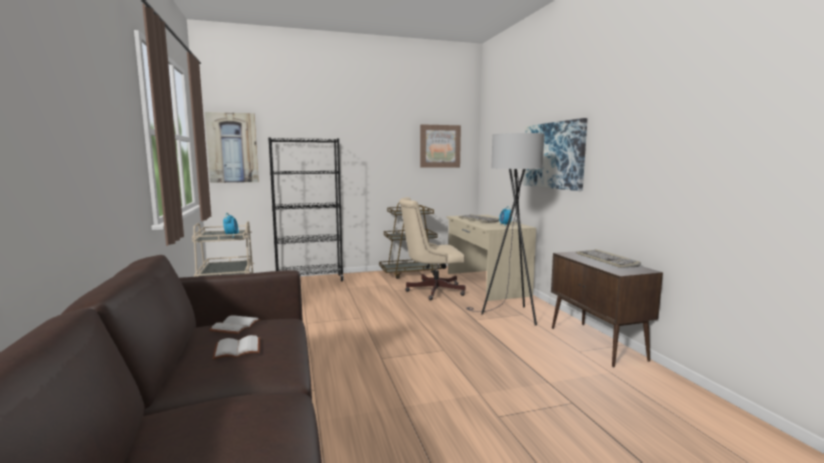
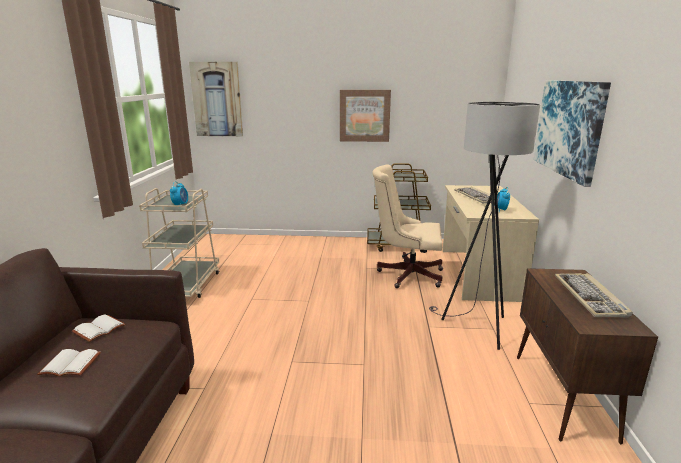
camera: 20 degrees right, 10 degrees up
black bookcase [268,137,344,281] -> none
picture [420,124,461,168] -> picture moved to [340,90,391,142]

